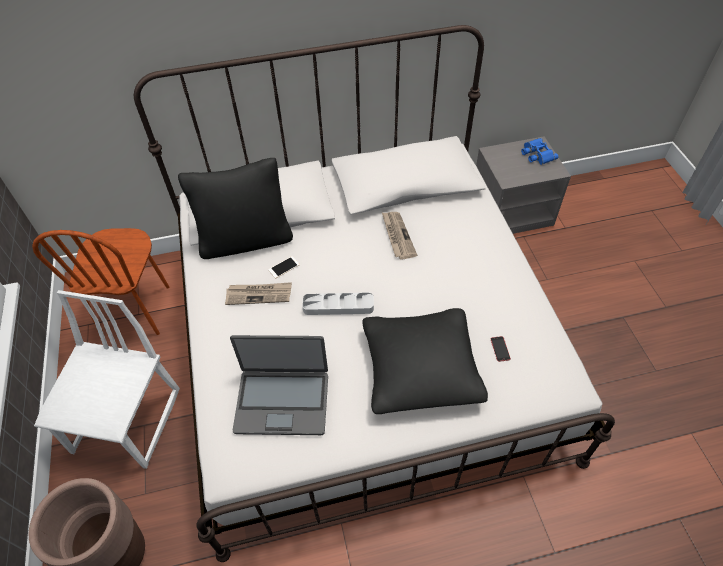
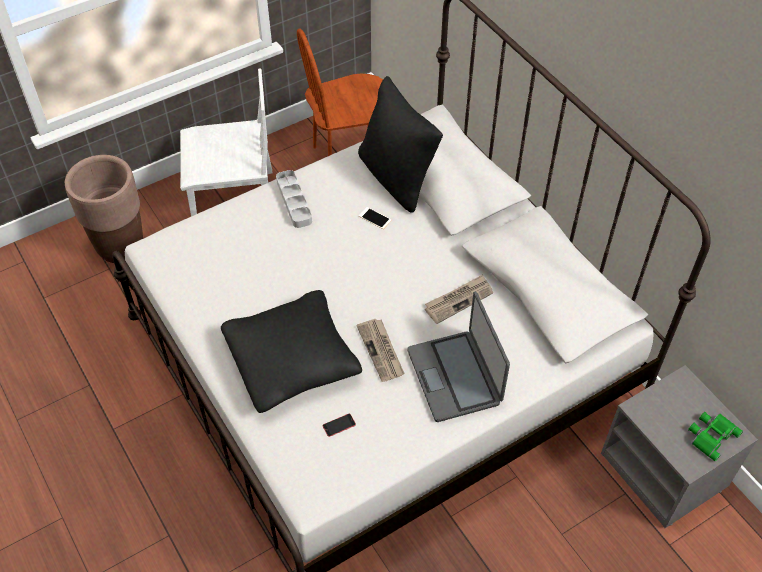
camera: 70 degrees right, 0 degrees up
newspaper [225,282,292,305] -> newspaper moved to [356,319,405,382]
laptop [230,335,328,435] -> laptop moved to [407,292,510,422]
grey tray [302,292,374,315] -> grey tray moved to [276,170,312,228]
blue binoculars [521,138,558,165] -> green binoculars [688,412,743,461]

